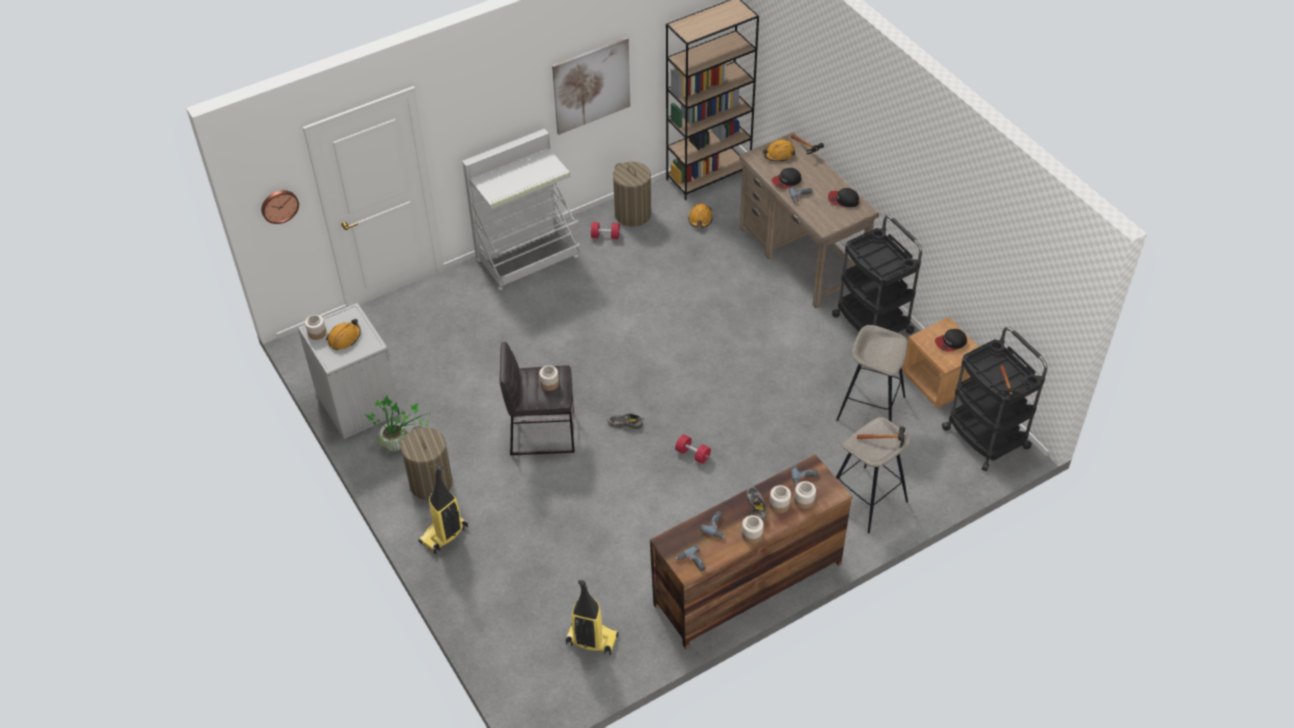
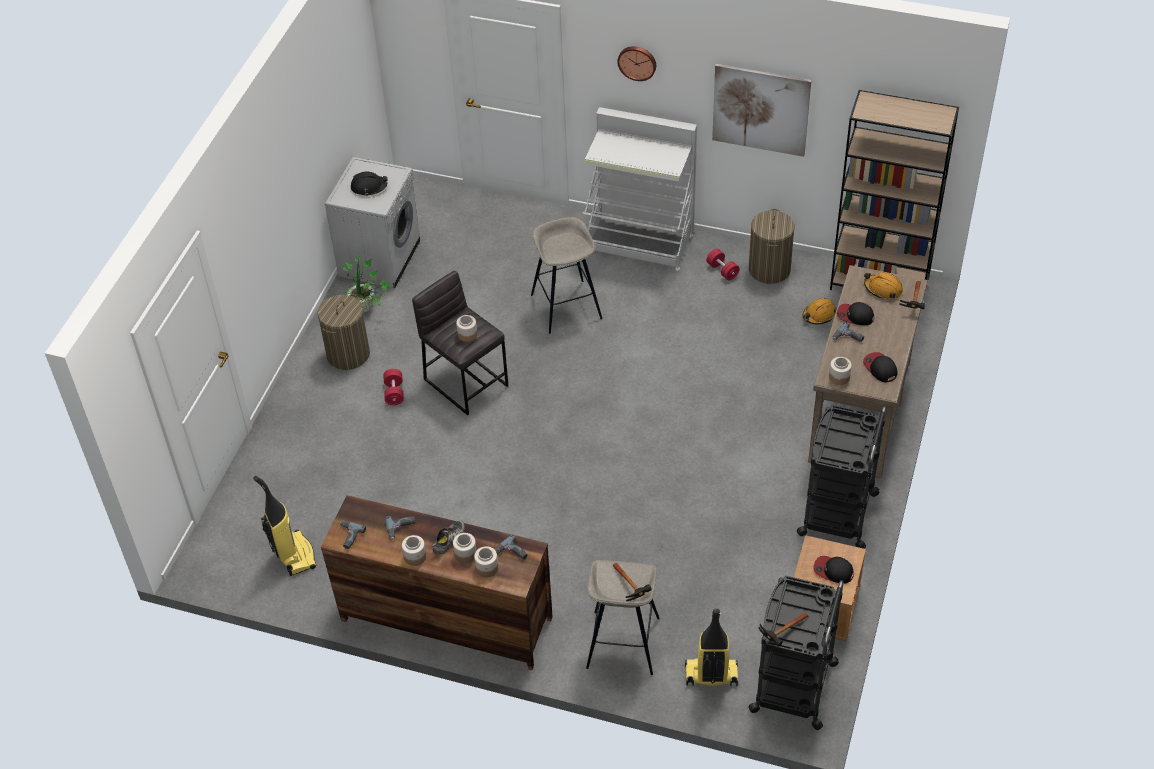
camera: 50 degrees right, 0 degrees up
wall clock [261,190,299,224] -> wall clock moved to [617,46,656,81]
jar [305,315,327,340] -> jar moved to [829,357,852,385]
orange hard hat [326,319,361,350] -> black hard hat [351,172,388,196]
vacuum cleaner [418,466,468,554] -> vacuum cleaner moved to [685,608,738,686]
shoe [608,414,644,429] -> none
red dumbbell [675,434,711,464] -> red dumbbell moved to [383,369,404,405]
grey stool [836,325,907,422] -> grey stool moved to [531,217,602,334]

